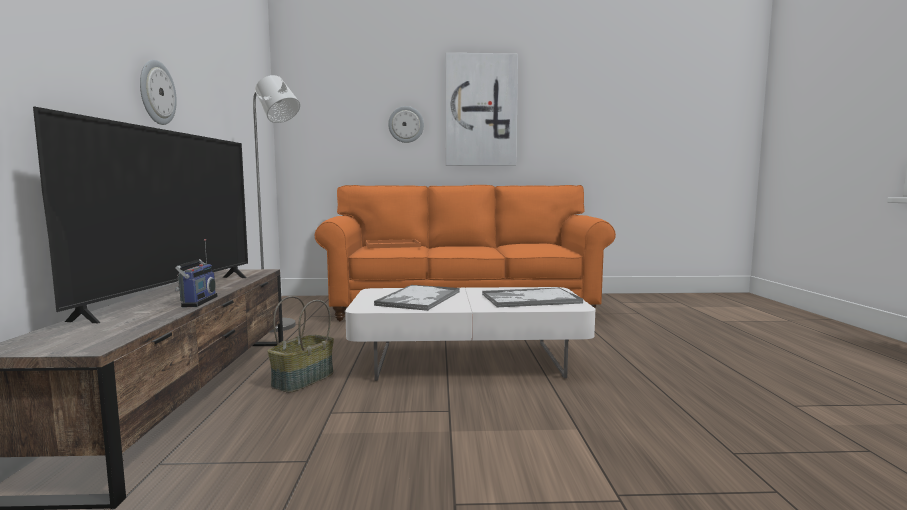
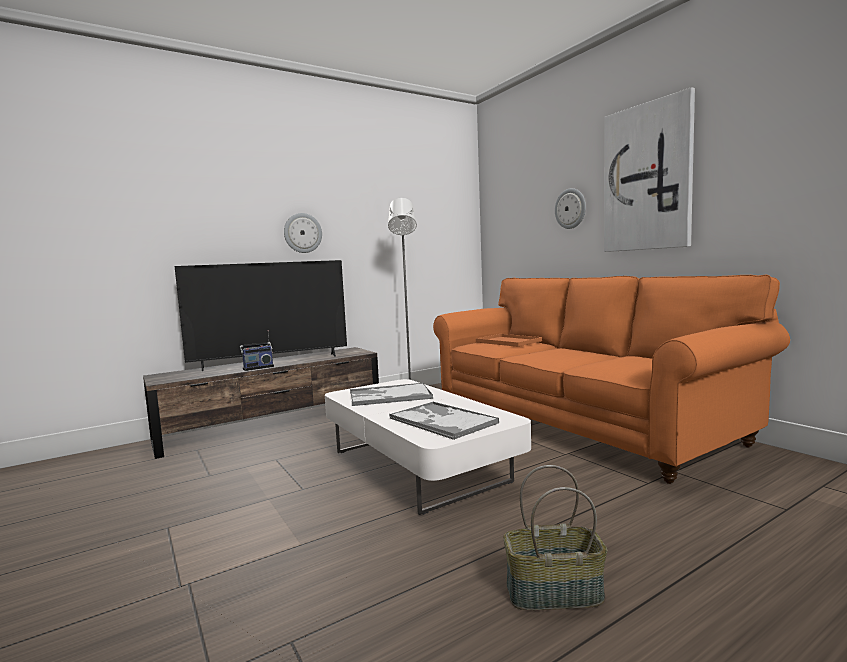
camera: 60 degrees right, 0 degrees up
basket [268,296,334,393] -> basket moved to [503,465,607,610]

